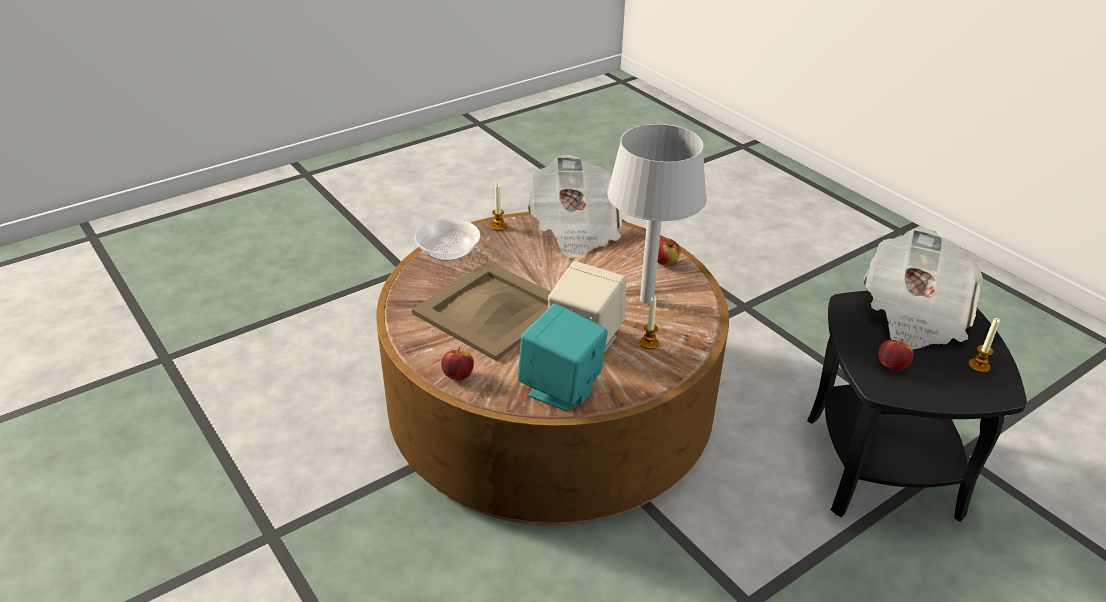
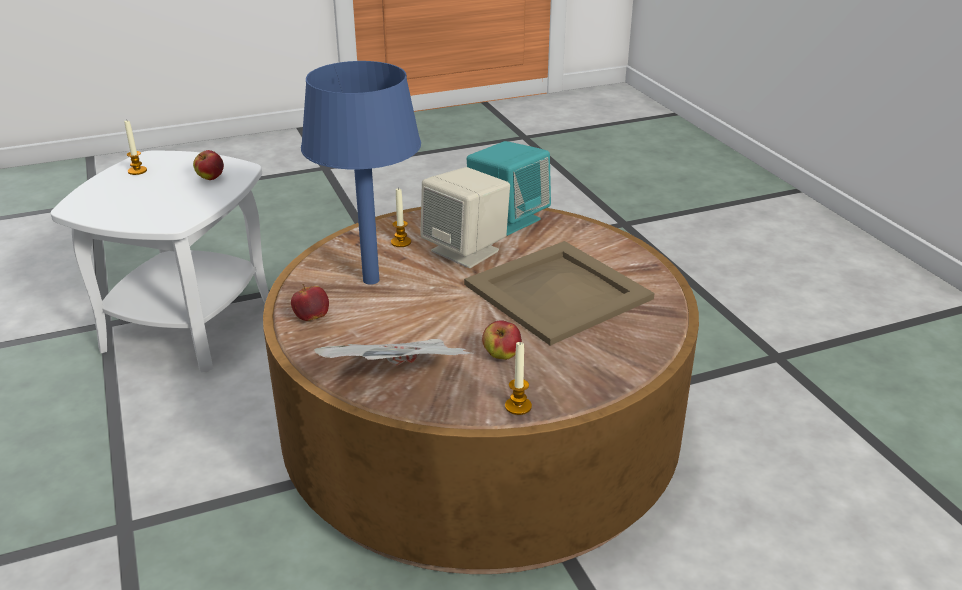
camera: 165 degrees left, 5 degrees down
bowl [414,218,480,261] -> none
apple [441,347,474,380] -> apple moved to [482,320,522,360]
grey table lamp [607,124,707,304] -> blue table lamp [301,61,421,285]
black side table [807,291,1027,522] -> white side table [51,151,269,373]
newspaper [864,228,983,349] -> none

